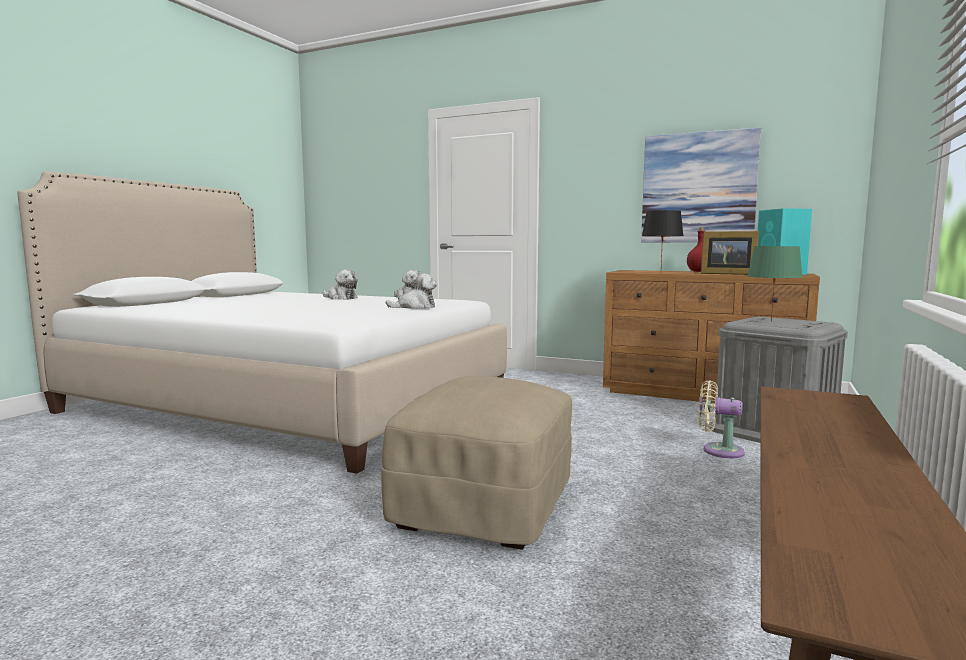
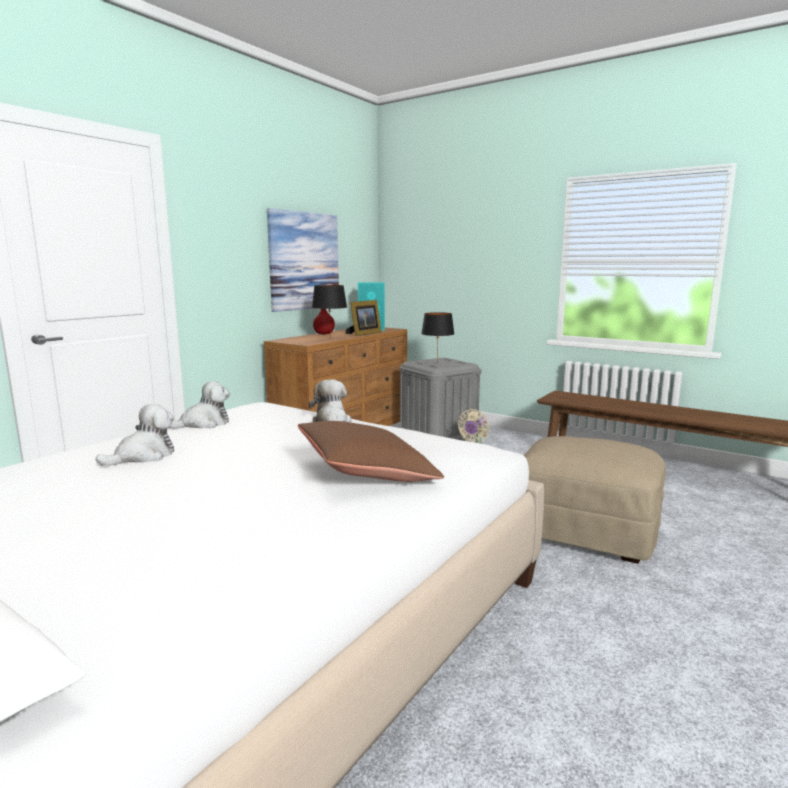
camera: 80 degrees left, 5 degrees up
green table lamp [748,246,802,322] -> black table lamp [421,312,454,364]
none -> brown pillow [298,421,444,482]

